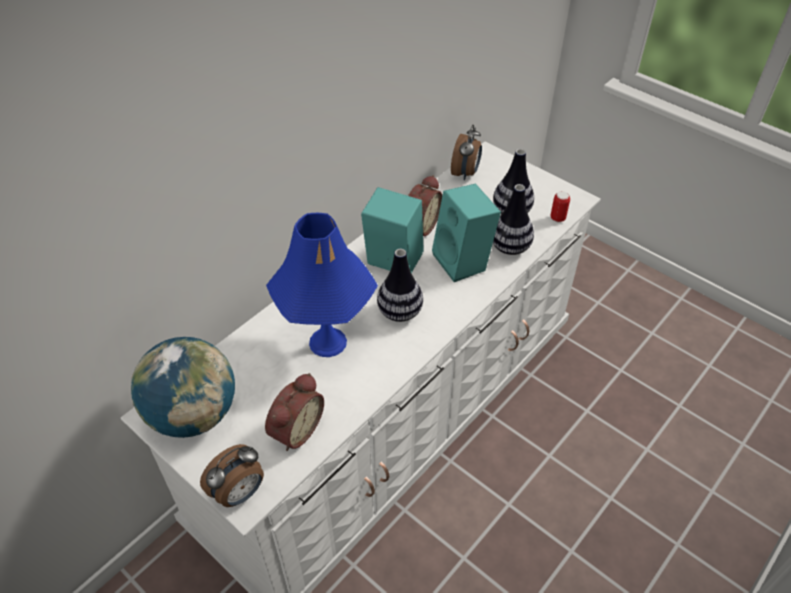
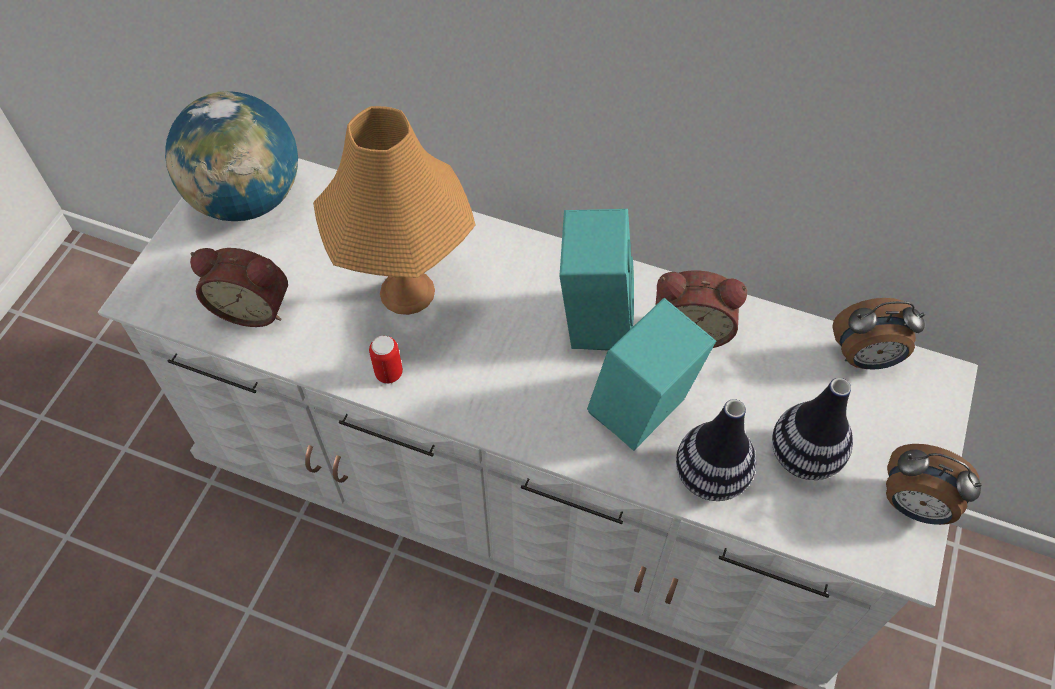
camera: 70 degrees right, 10 degrees up
alarm clock [200,444,264,507] -> alarm clock moved to [886,444,982,525]
blue table lamp [266,213,378,357] -> orange table lamp [313,106,476,315]
vase [377,249,423,322] -> none
can [550,191,570,222] -> can moved to [369,336,403,384]

